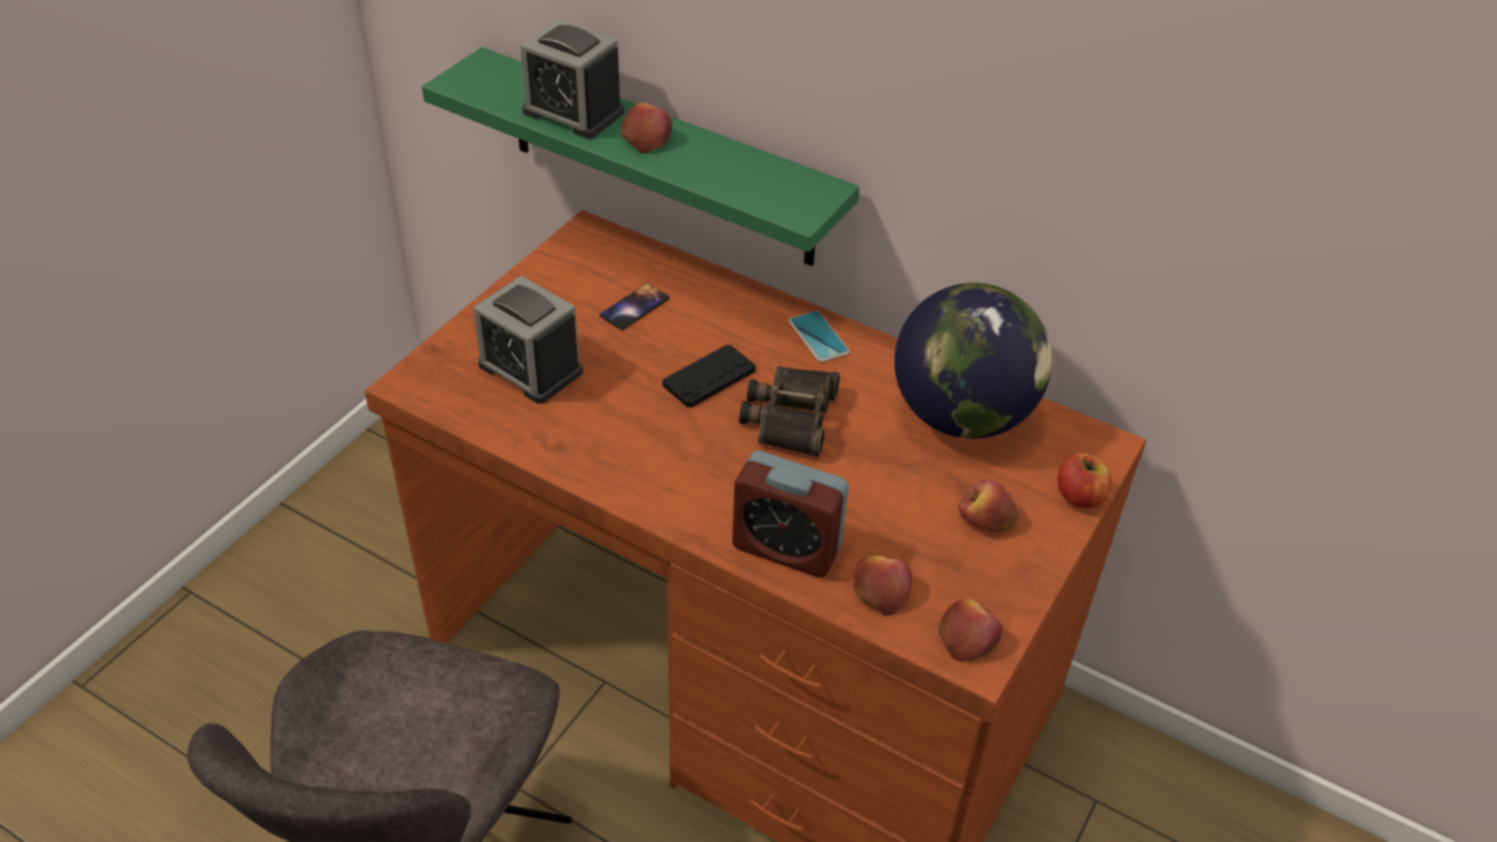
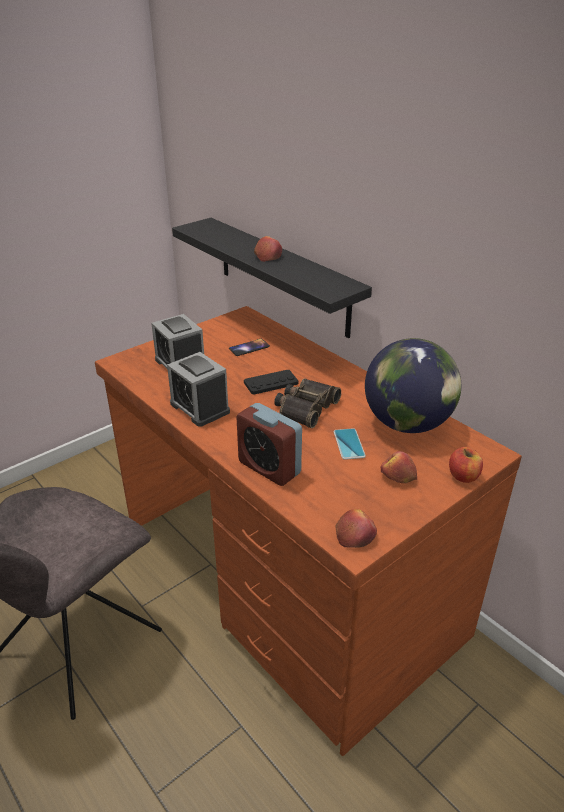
camera: 20 degrees right, 10 degrees down
green shelf [422,47,860,266] -> black shelf [172,218,372,338]
alarm clock [520,19,624,139] -> alarm clock moved to [167,352,230,427]
phone [789,311,850,362] -> phone moved to [333,428,366,460]
apple [853,556,912,616] -> none

